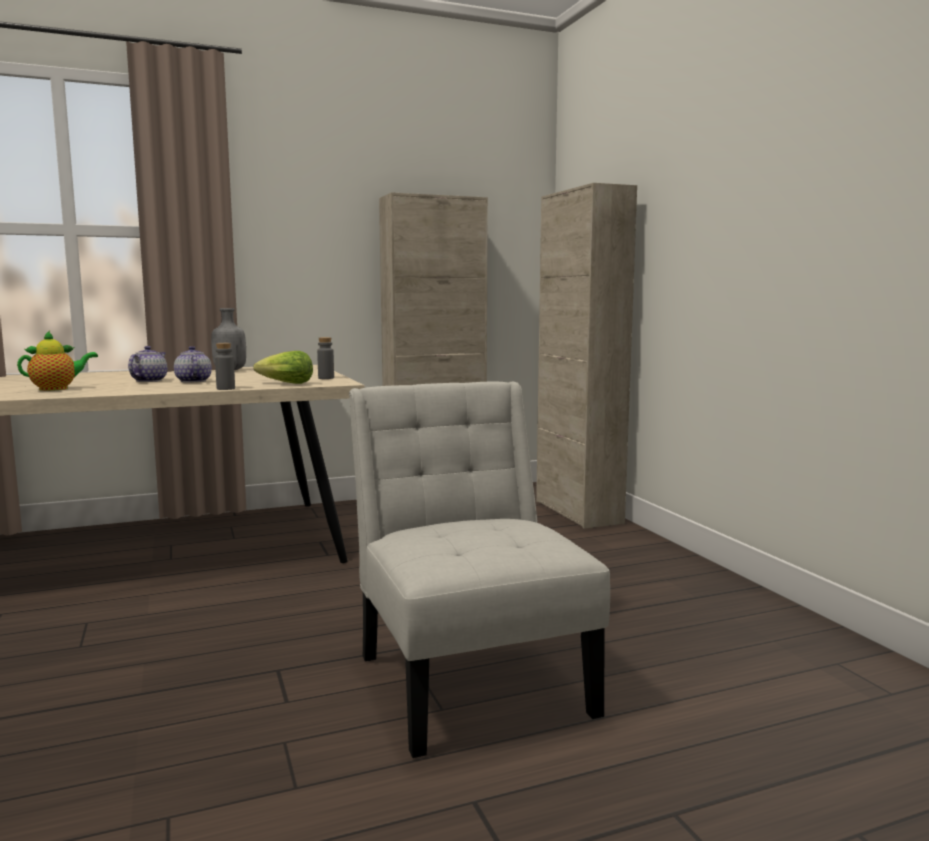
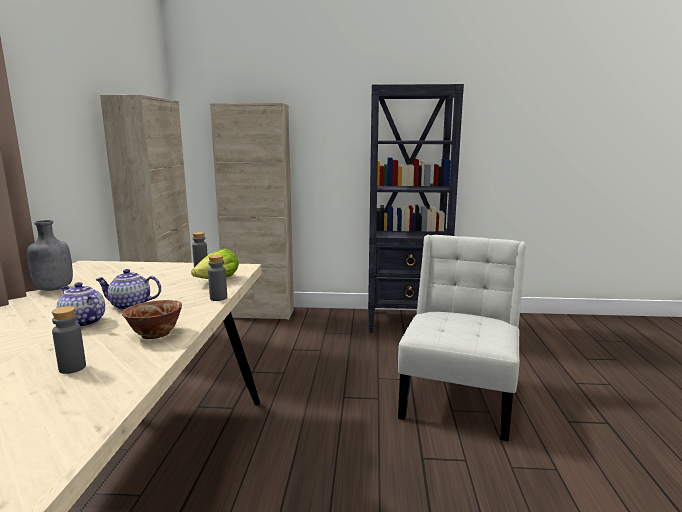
camera: 65 degrees left, 5 degrees up
teapot [17,331,98,391] -> grey bottle [52,306,86,374]
white chair [349,382,610,758] -> white chair turned 105 degrees clockwise [398,235,526,441]
none -> bowl [122,300,182,339]
none -> black bookcase [368,84,464,333]

